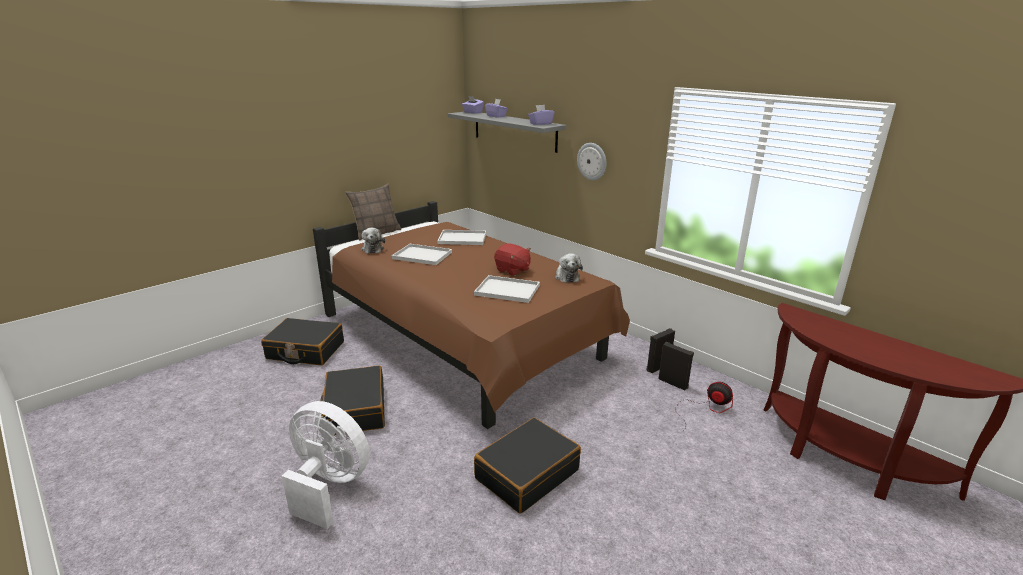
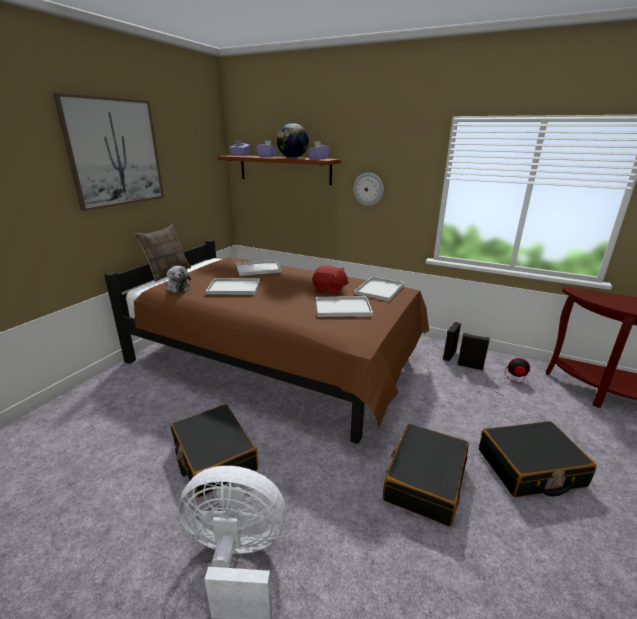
camera: 20 degrees left, 0 degrees up
black suitcase [261,318,344,365] -> black suitcase moved to [479,421,597,497]
grey shelf [448,112,566,153] -> brown shelf [217,155,341,185]
plush toy [555,253,583,283] -> white tray [354,277,405,301]
none -> picture [53,93,164,211]
none -> globe [277,123,309,158]

